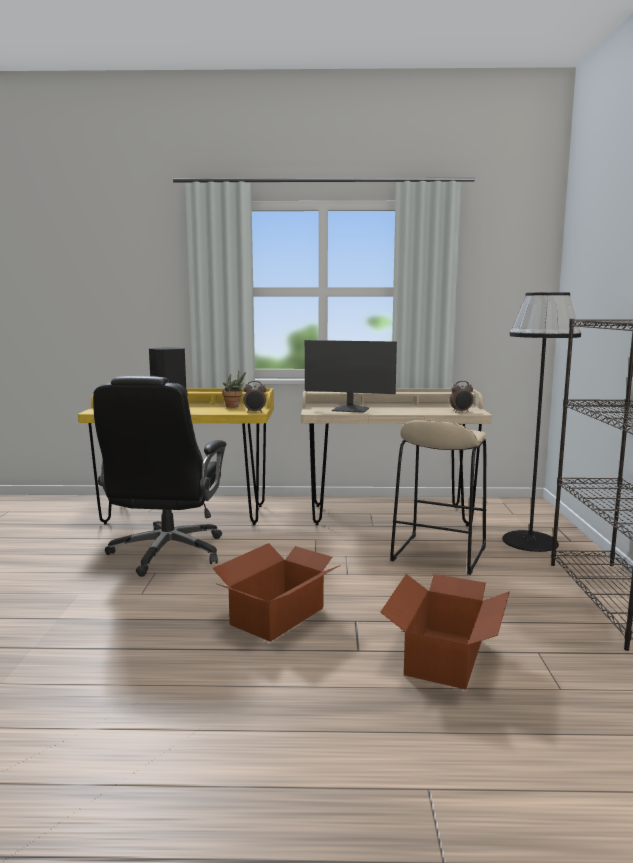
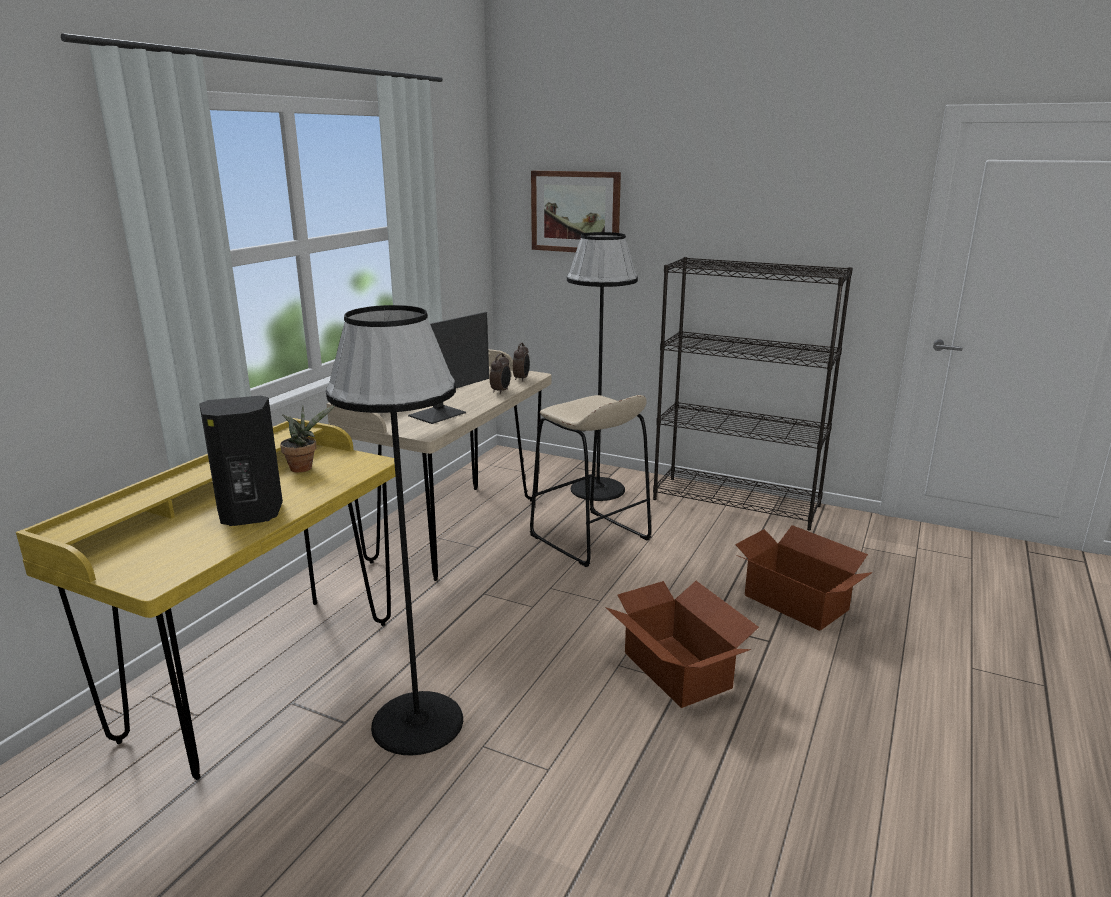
camera: 65 degrees left, 10 degrees up
black office chair [93,376,226,577] -> black floor lamp [326,305,463,755]
alarm clock [244,381,266,413] -> alarm clock moved to [490,353,511,394]
none -> picture [531,171,621,252]

